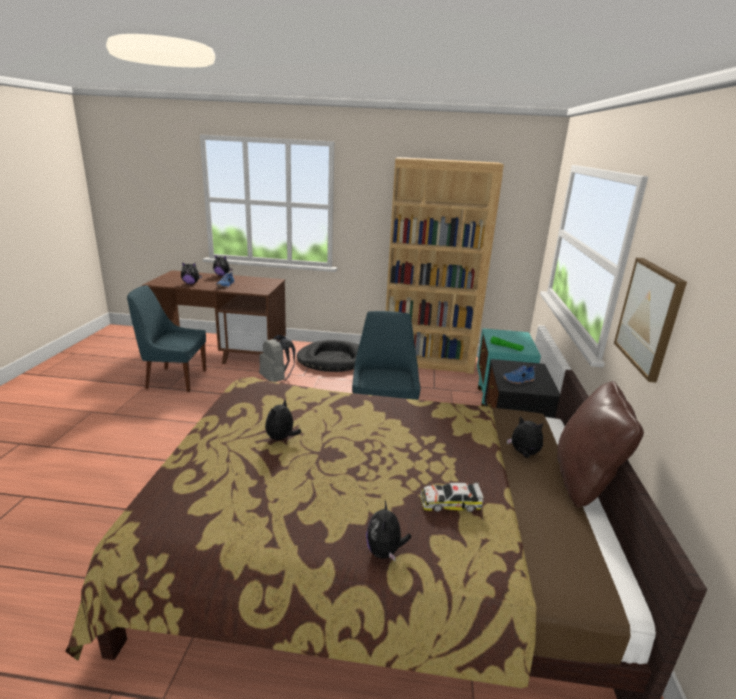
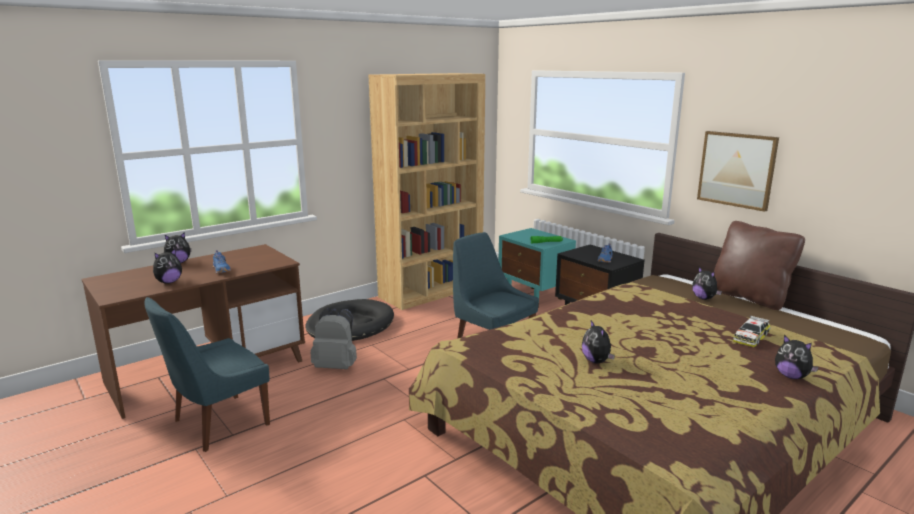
camera: 45 degrees left, 5 degrees down
plush toy [507,416,543,458] -> plush toy turned 105 degrees counterclockwise [692,267,722,300]

